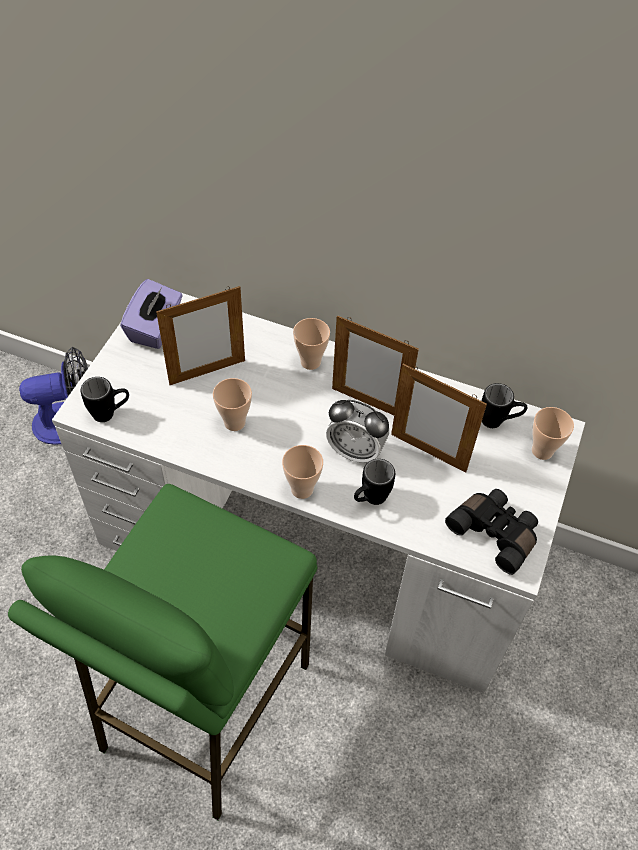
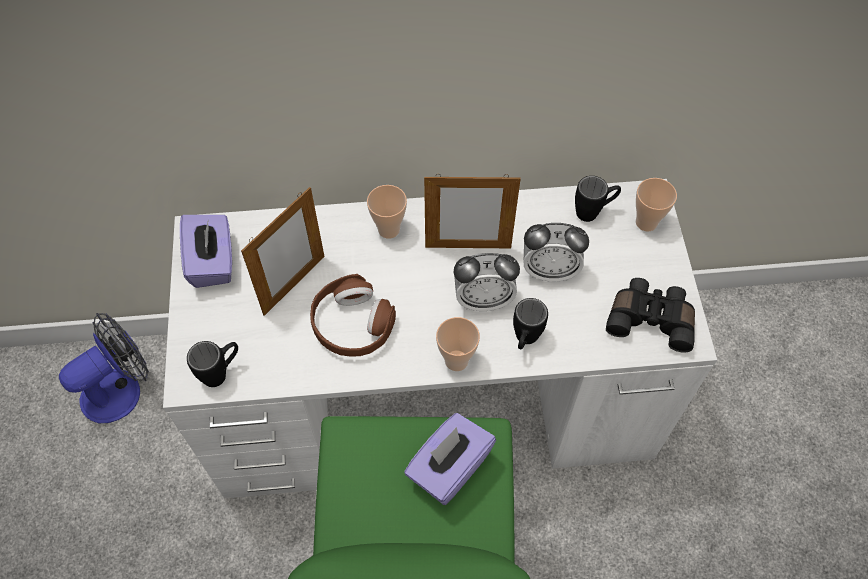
camera: 25 degrees left, 5 degrees up
cup [213,378,252,431] -> brown headphones [310,274,396,356]
picture frame [391,364,487,473] -> alarm clock [523,223,589,282]
none -> purple tissue box [404,413,496,505]

